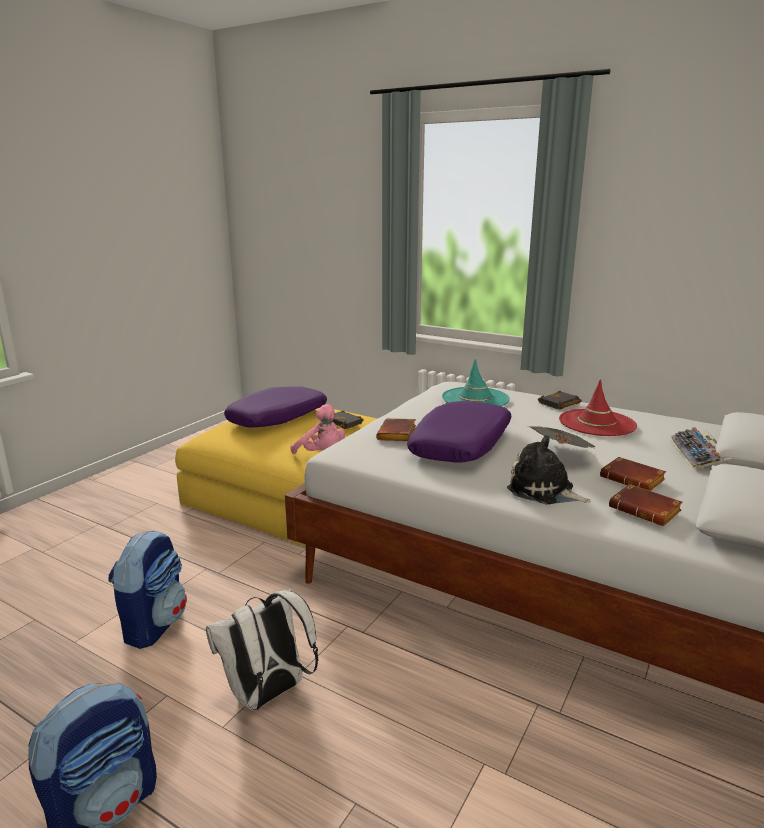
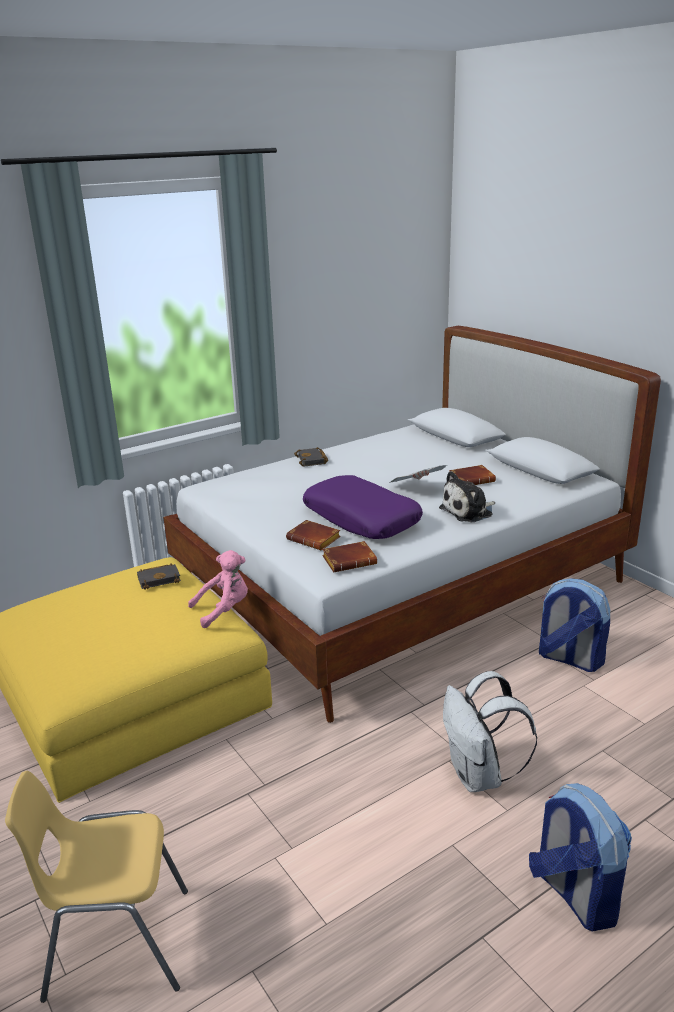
camera: 65 degrees left, 5 degrees up
backpack [109,531,187,649] -> backpack moved to [539,578,610,672]
purple pillow [224,386,327,427] -> none
turquoise hat [442,359,510,406] -> none
red hat [559,379,637,436] -> none
brown book [609,484,683,526] -> brown book moved to [322,541,377,572]
keyboard [671,427,732,470] -> none
none -> yellow chair [5,771,188,1003]

